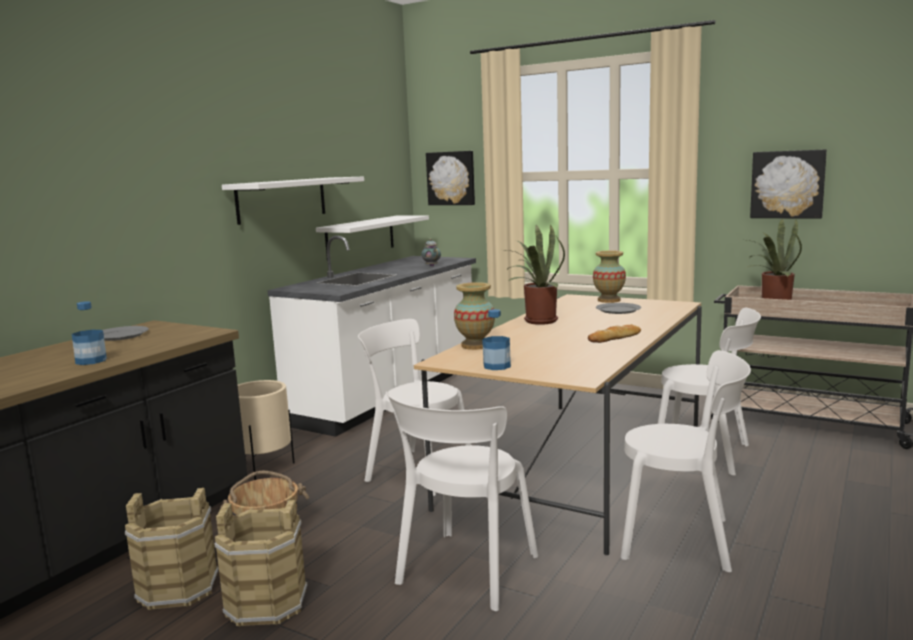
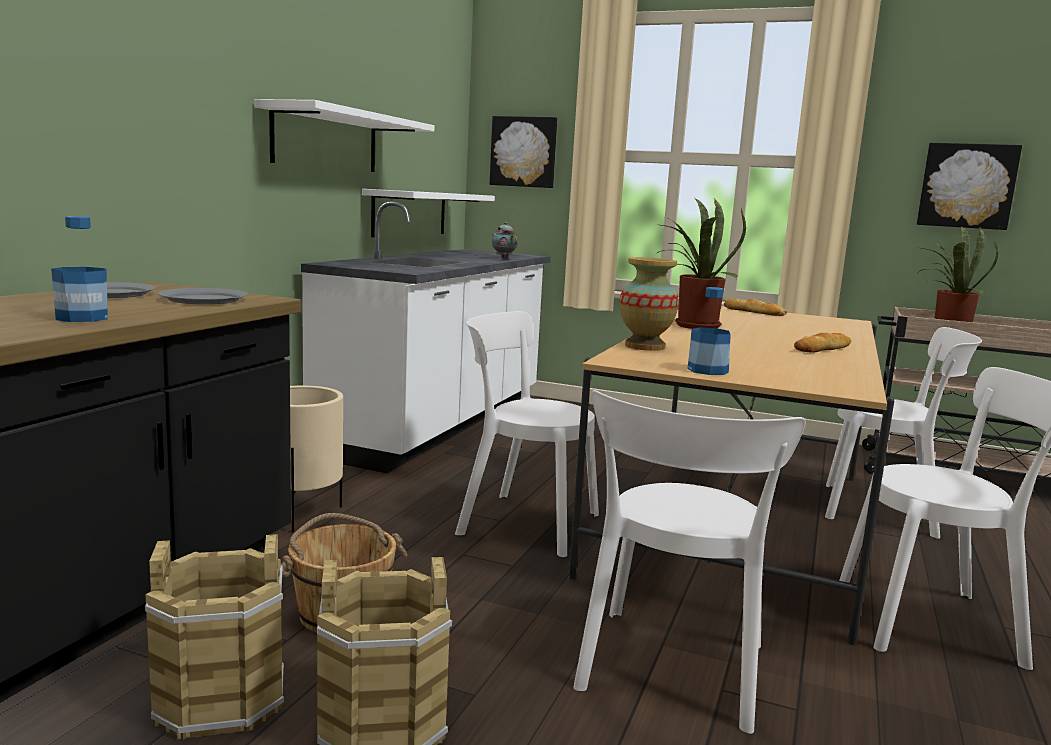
camera: 10 degrees left, 0 degrees up
vase [593,251,626,303] -> bread [724,299,787,316]
grey plate [596,303,641,314] -> grey plate moved to [157,288,249,304]

